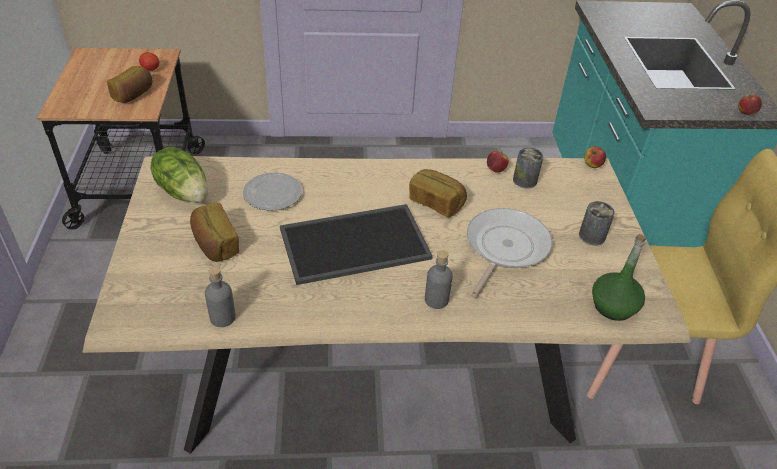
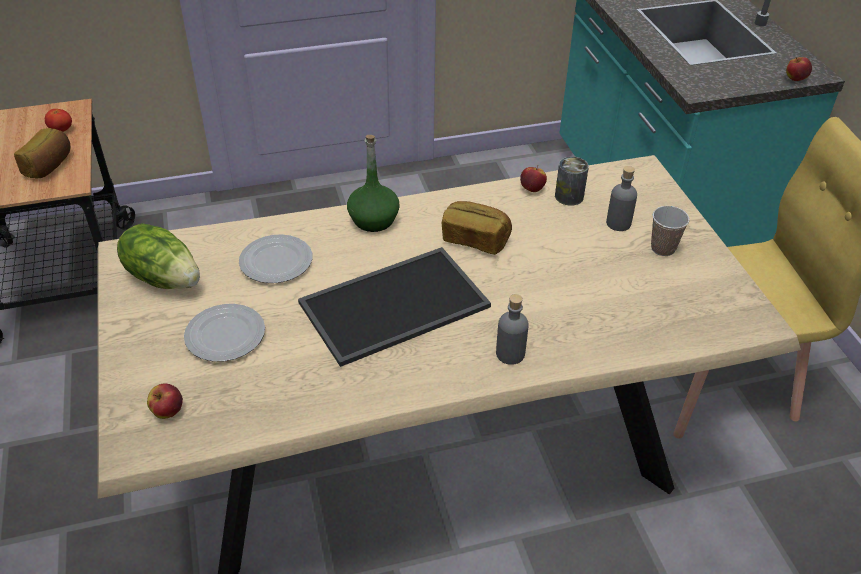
camera: 10 degrees left, 0 degrees up
bread [190,203,239,262] -> plate [184,304,265,362]
grey bottle [205,266,236,327] -> grey bottle moved to [606,166,637,231]
frying pan [467,208,552,298] -> none
can [579,201,615,245] -> cup [651,206,690,256]
apple [584,146,606,168] -> apple moved to [147,384,183,419]
green bottle [592,234,647,321] -> green bottle moved to [347,135,400,232]

